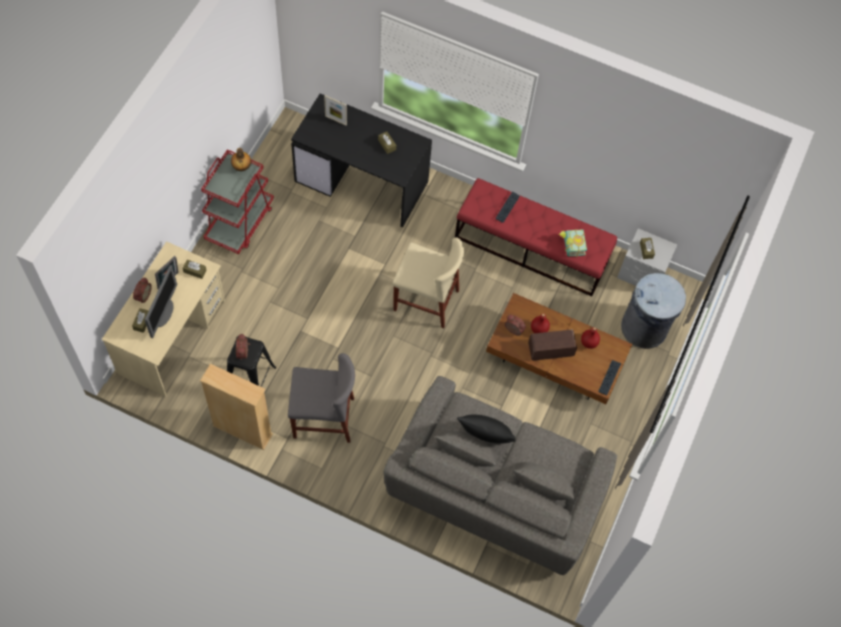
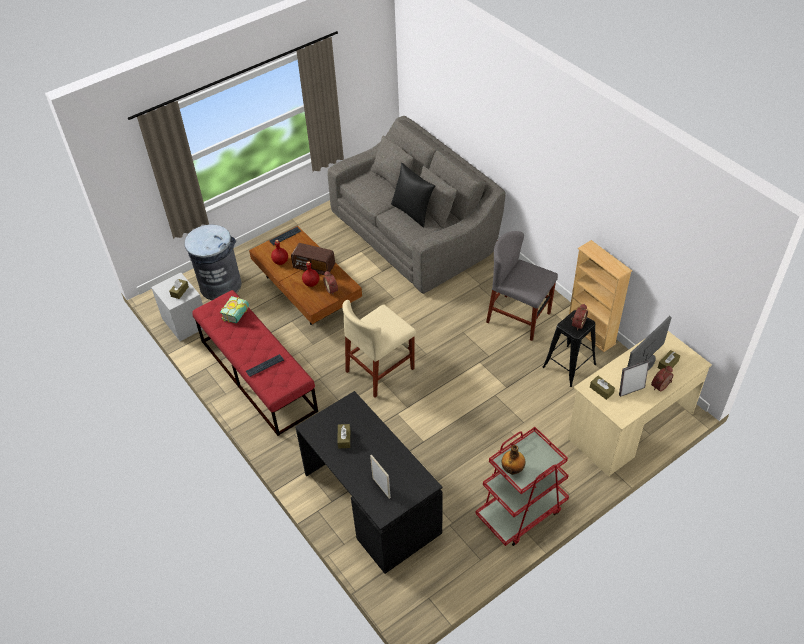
camera: 145 degrees left, 15 degrees down
beige chair [392,237,464,328] -> beige chair turned 90 degrees counterclockwise [342,300,416,398]

